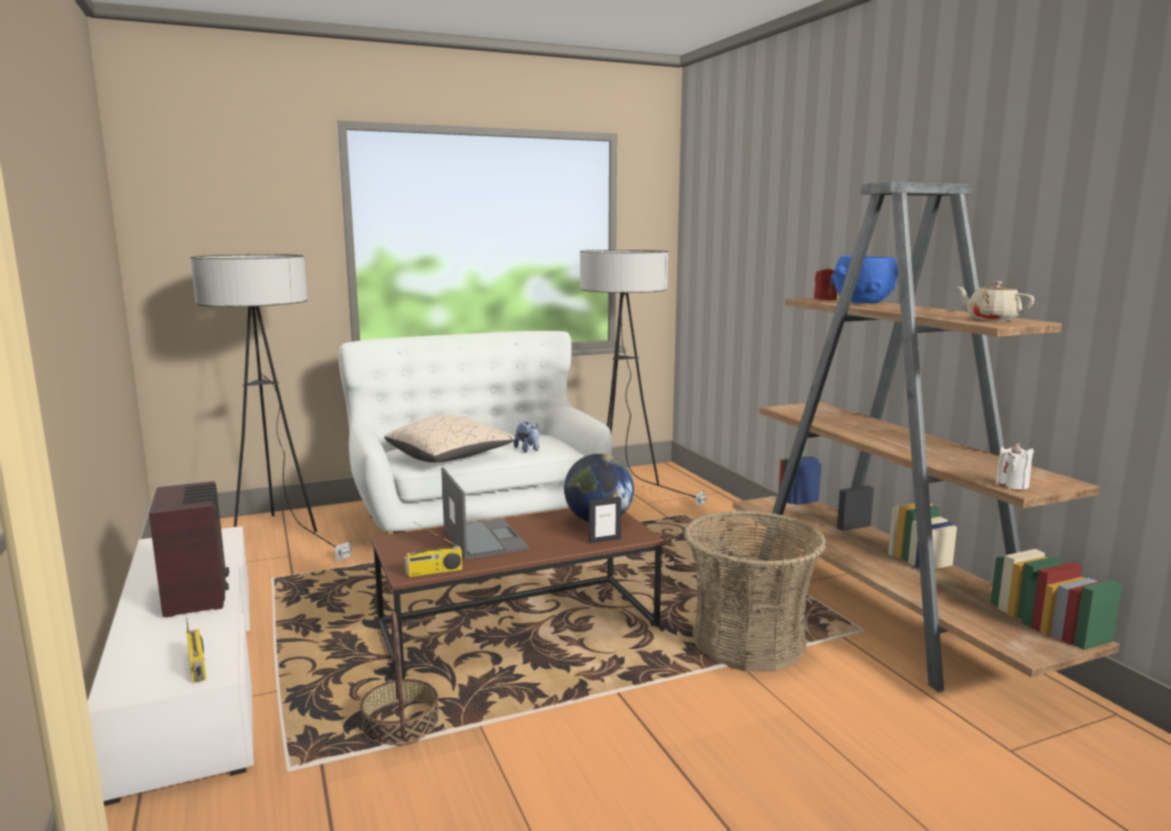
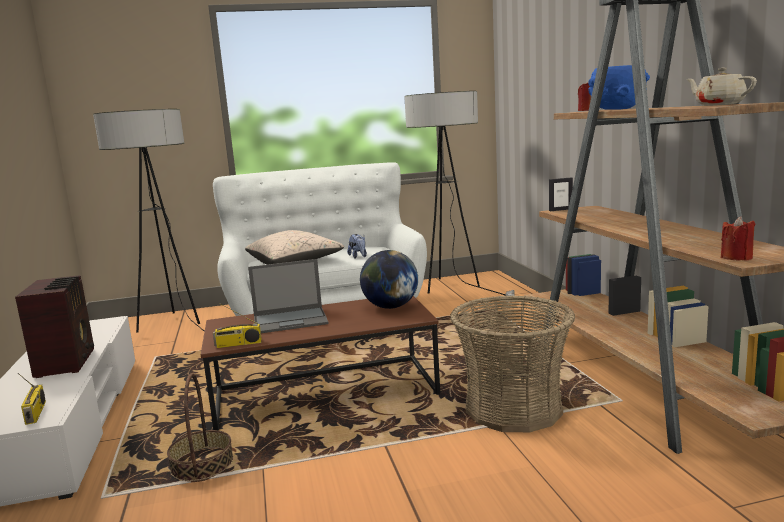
camera: 10 degrees right, 0 degrees up
laptop [441,467,529,560] -> laptop turned 90 degrees clockwise [248,259,329,333]
picture frame [589,497,621,544] -> picture frame moved to [549,178,573,211]
white candle [996,443,1034,490] -> red candle [721,217,756,261]

